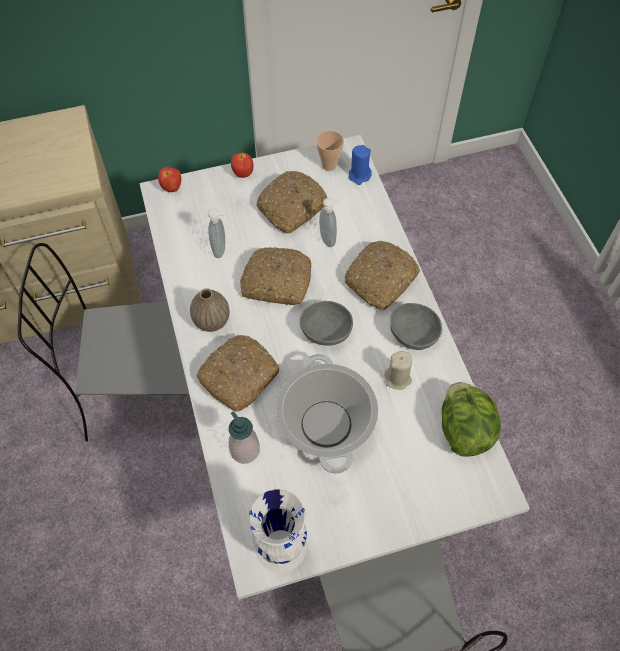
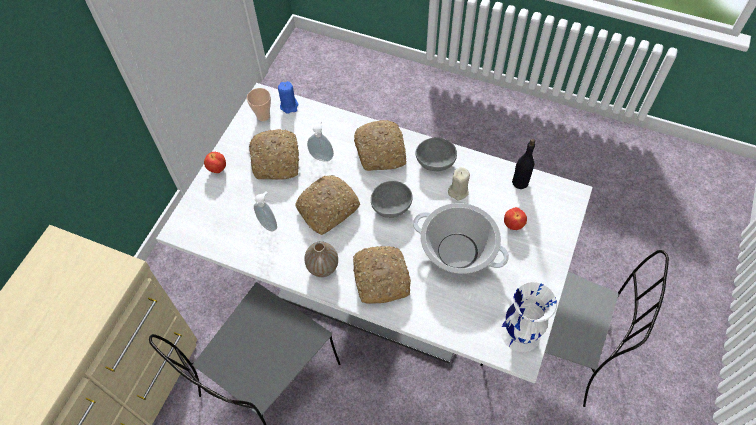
camera: 50 degrees left, 0 degrees up
apple [158,167,181,192] -> apple moved to [504,207,527,230]
soap dispenser [229,411,260,464] -> none
lettuce [442,382,501,457] -> black bottle [512,139,535,189]

